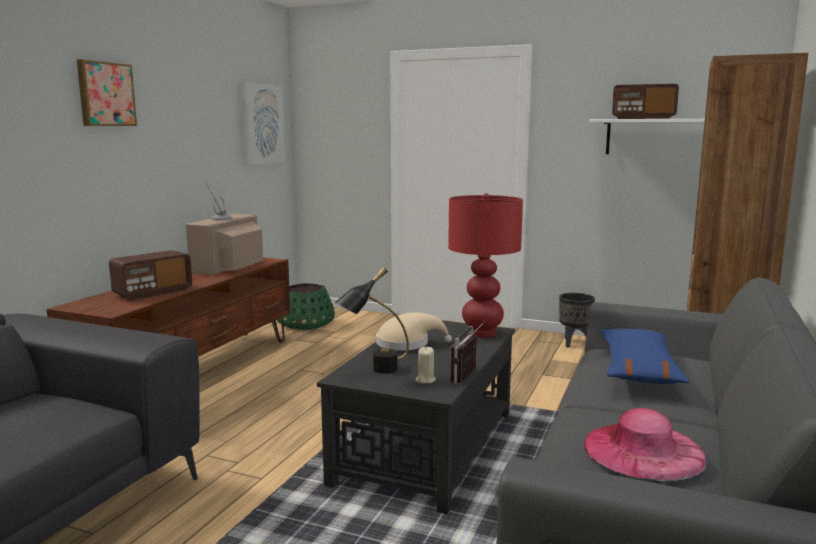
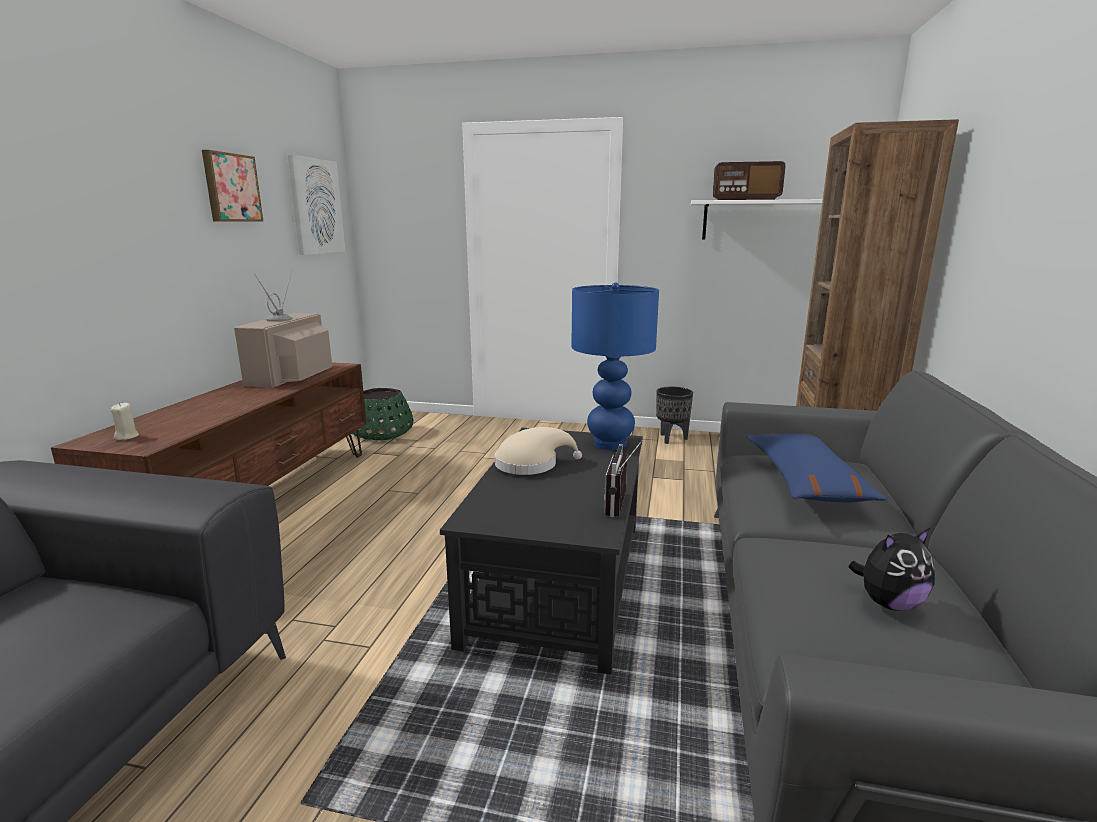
camera: 10 degrees left, 5 degrees up
picture [77,59,137,126] -> picture moved to [202,150,264,222]
radio [109,250,192,300] -> none
black table lamp [335,267,409,373] -> none
beige candle [416,347,436,384] -> beige candle moved to [111,403,139,440]
red table lamp [448,193,523,338] -> blue table lamp [571,283,659,450]
pink hat [584,408,708,481] -> plush toy [849,528,935,611]

